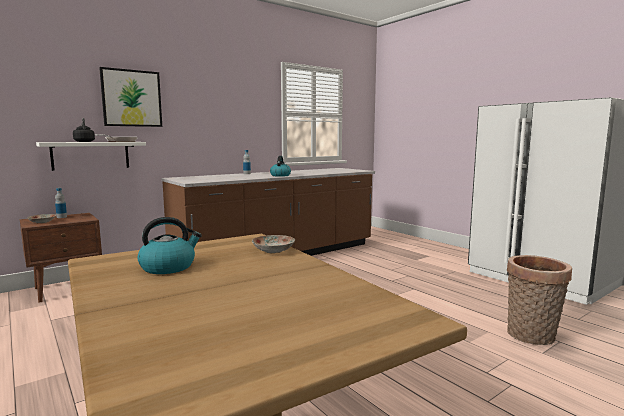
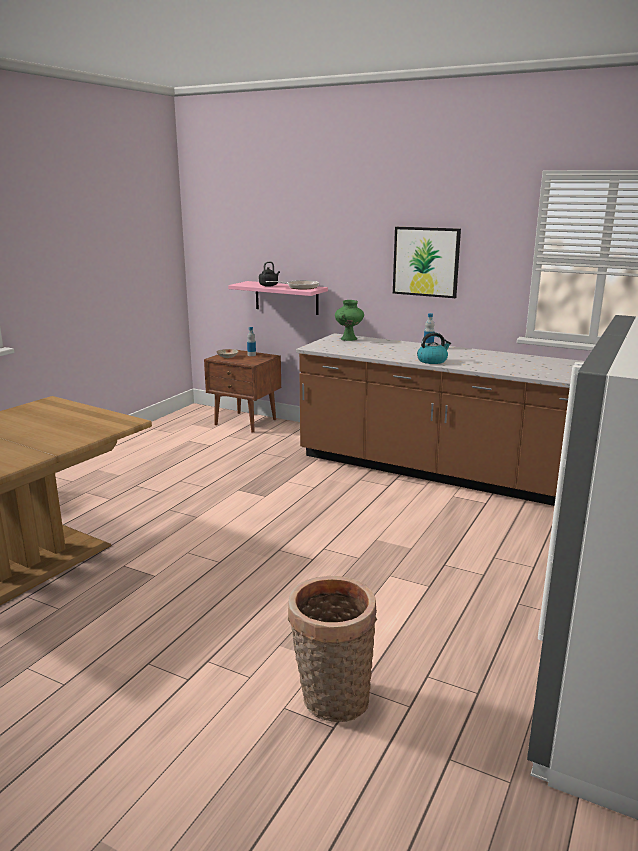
camera: 65 degrees right, 10 degrees up
white shelf [36,142,146,171] -> pink shelf [228,281,328,315]
picture [99,67,162,127] -> picture moved to [393,227,461,298]
kettle [137,217,202,274] -> none
plate [252,235,295,253] -> none
none -> green vase [335,300,364,341]

